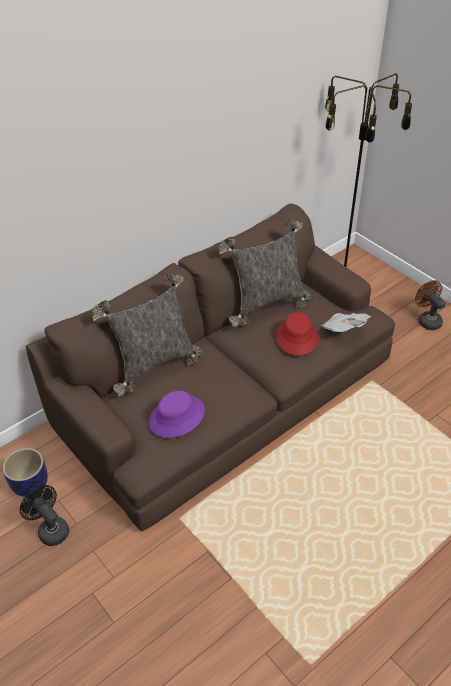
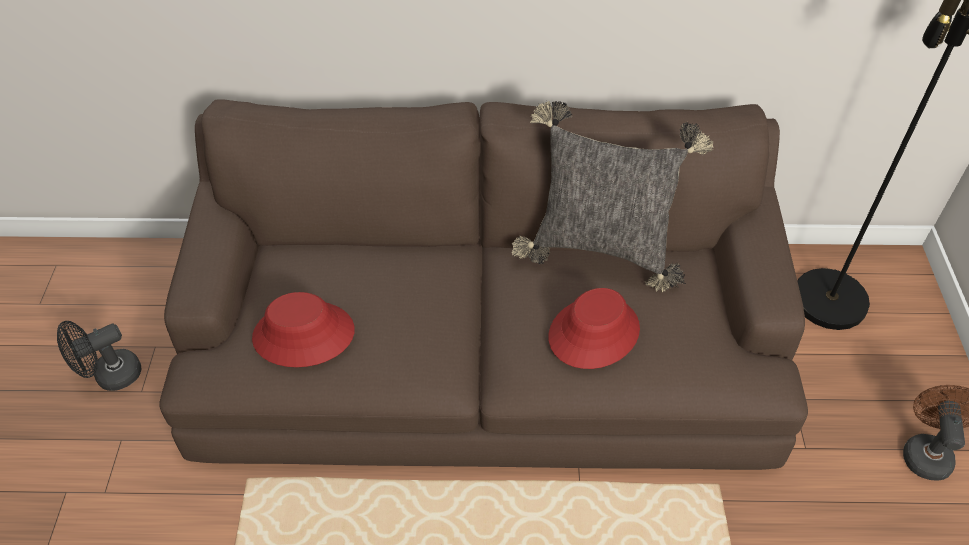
camera: 40 degrees right, 5 degrees up
planter [2,448,48,497] -> none
black fan [20,485,69,546] -> black fan turned 120 degrees counterclockwise [57,321,141,391]
pillow [92,272,205,396] -> none
purple hat [149,391,205,438] -> red hat [252,292,355,367]
newspaper [321,313,371,332] -> none

